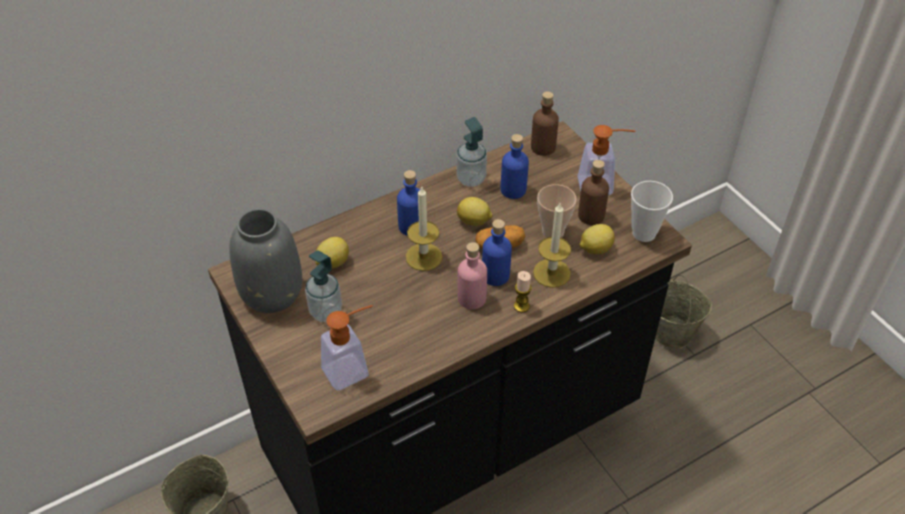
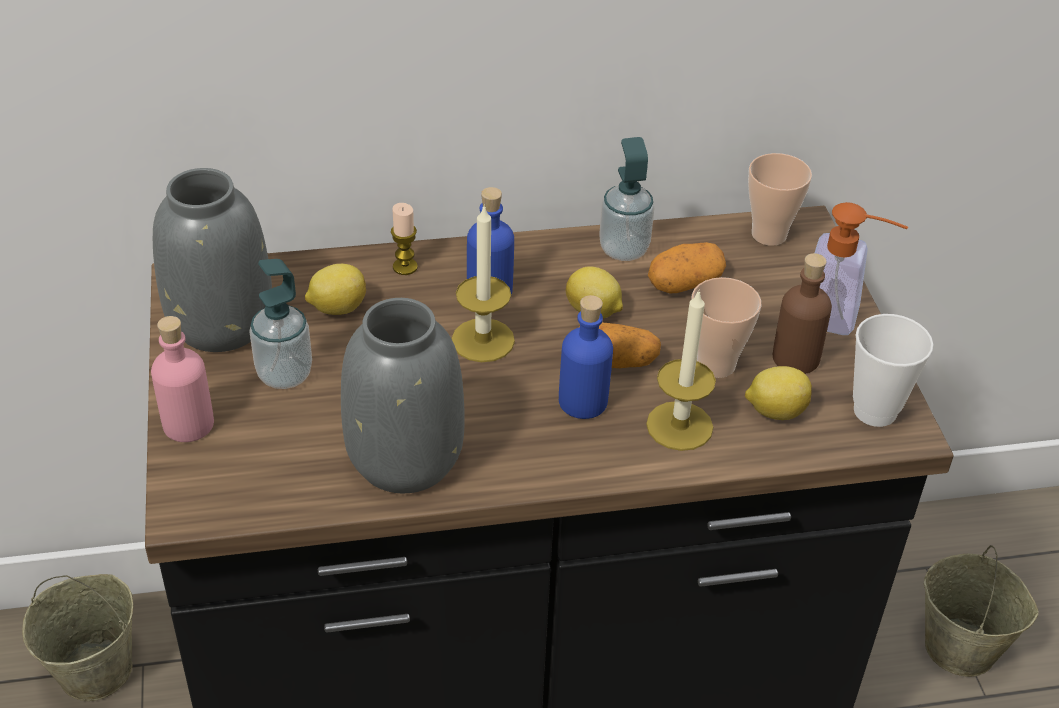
camera: 20 degrees right, 5 degrees down
soap dispenser [321,305,373,390] -> none
pink bottle [458,242,487,309] -> pink bottle moved to [151,316,214,442]
blue bottle [501,134,529,199] -> potato [648,242,726,293]
candle [514,271,532,312] -> candle moved to [391,203,418,275]
brown bottle [531,91,559,156] -> cup [748,153,812,246]
none -> grey vase [341,298,465,494]

